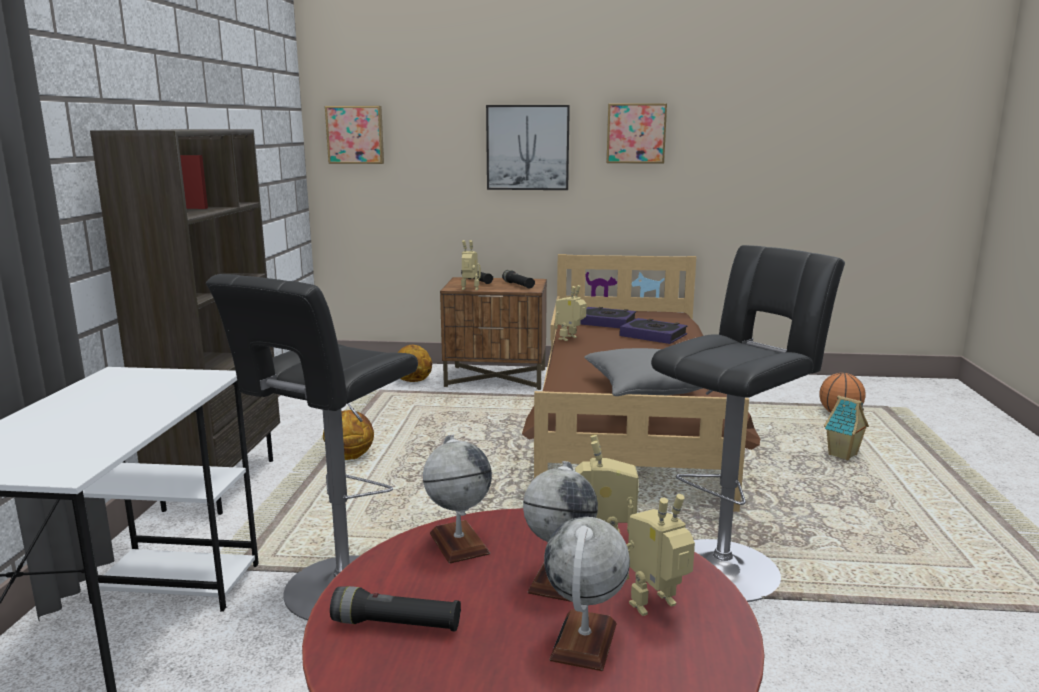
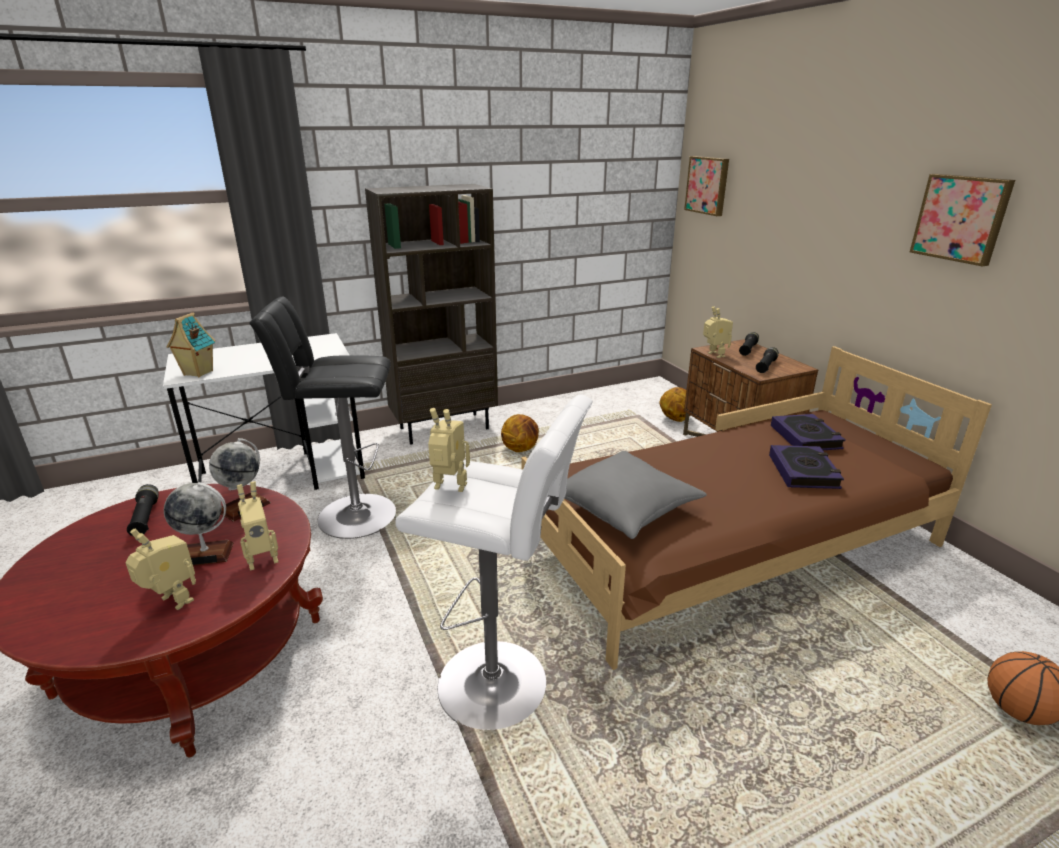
camera: 60 degrees right, 10 degrees up
picture [486,105,570,190] -> none
globe [544,517,630,671] -> none
toy robot [555,285,586,341] -> toy robot moved to [428,408,470,492]
black stool [651,245,845,602] -> white stool [395,394,593,730]
toy house [824,395,869,460] -> toy house moved to [166,312,216,378]

